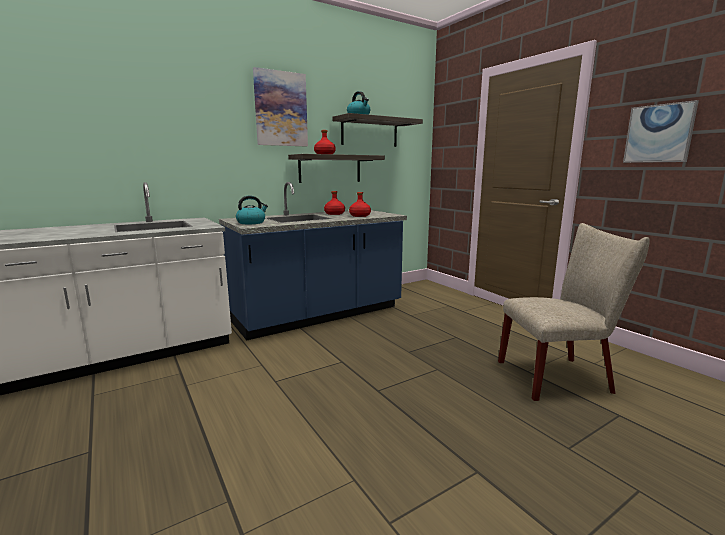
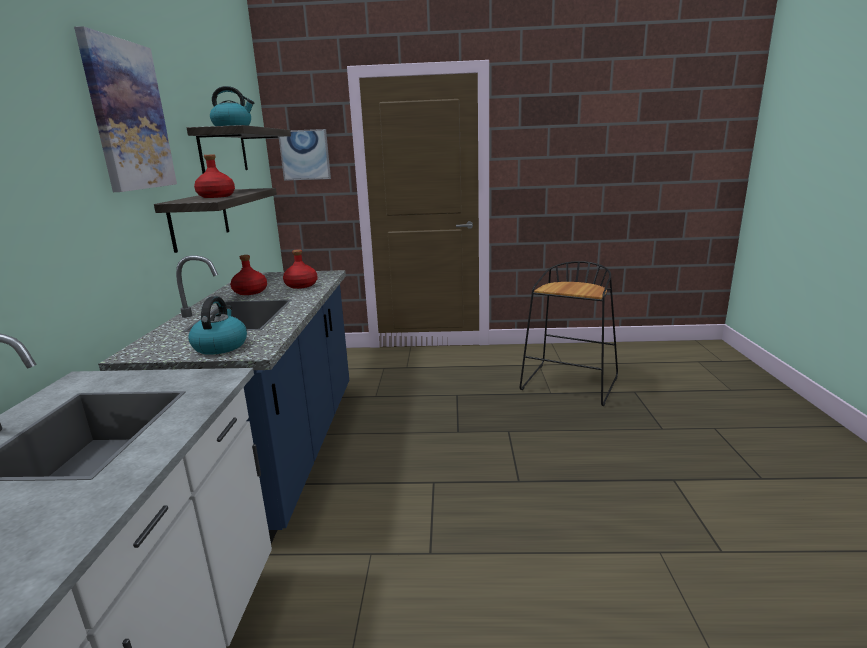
camera: 55 degrees left, 5 degrees up
beige chair [498,223,650,401] -> black stool [520,261,618,406]
picture [623,100,699,163] -> picture moved to [279,129,331,181]

